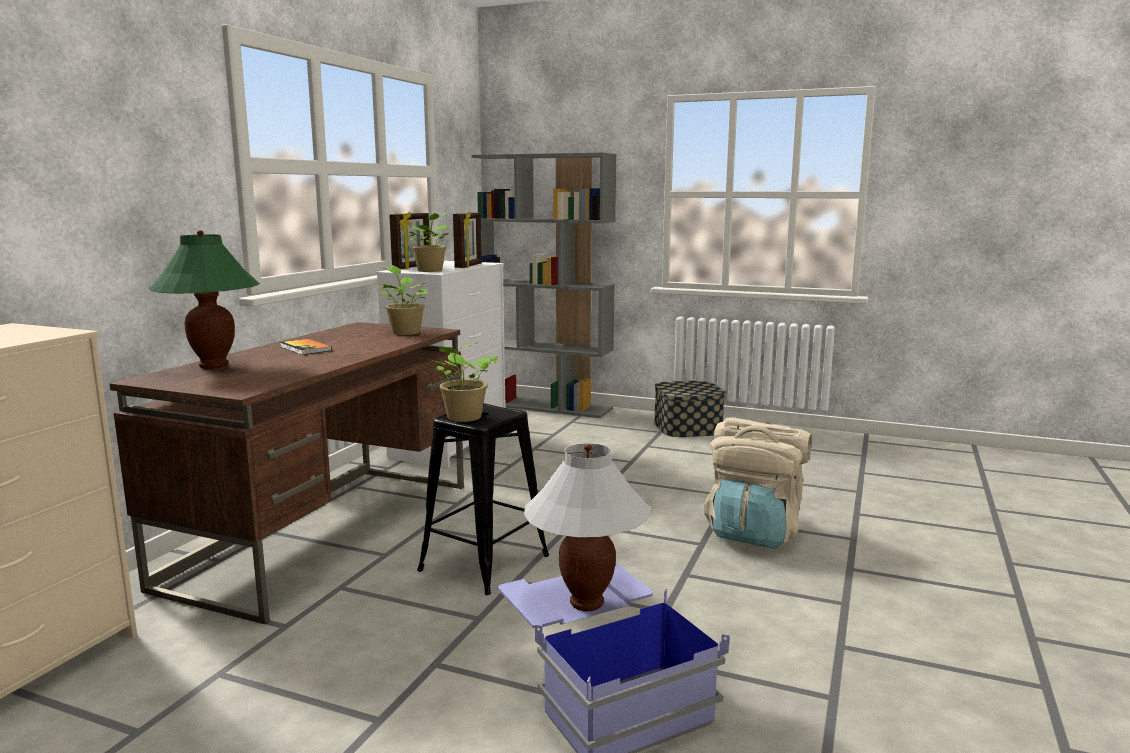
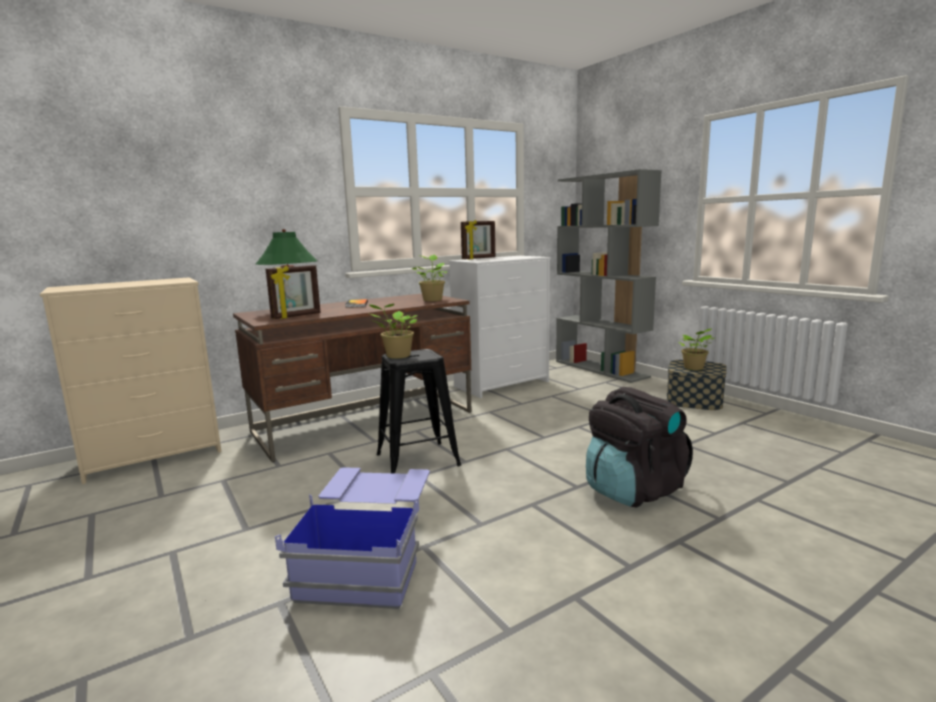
camera: 35 degrees right, 0 degrees up
potted plant [406,212,452,272] -> potted plant moved to [678,329,714,370]
picture frame [453,211,482,268] -> picture frame moved to [266,265,321,319]
white table lamp [524,443,652,611] -> none
beige backpack [704,417,812,549] -> black backpack [586,387,693,507]

